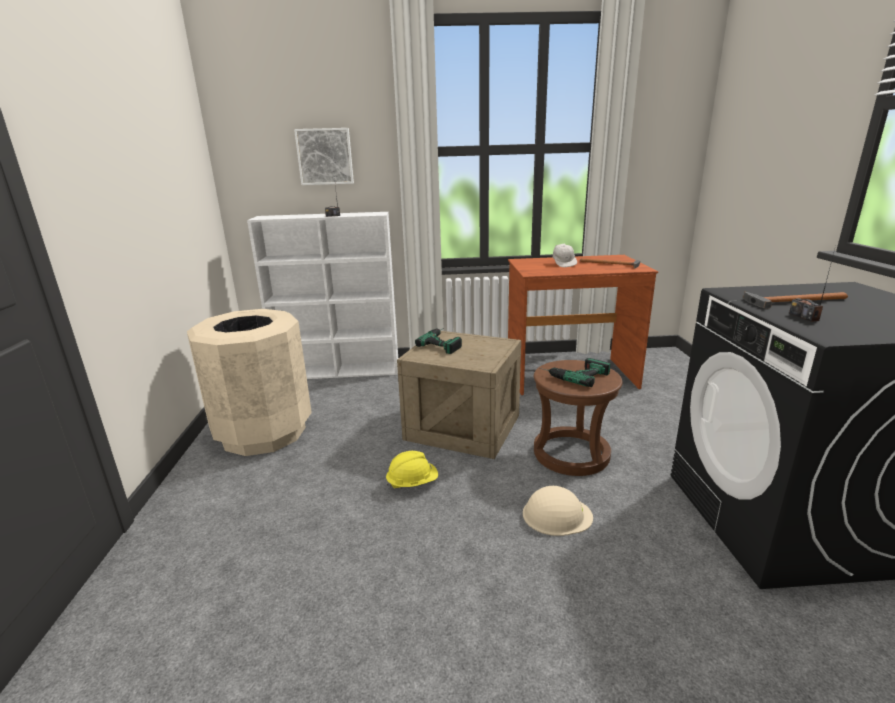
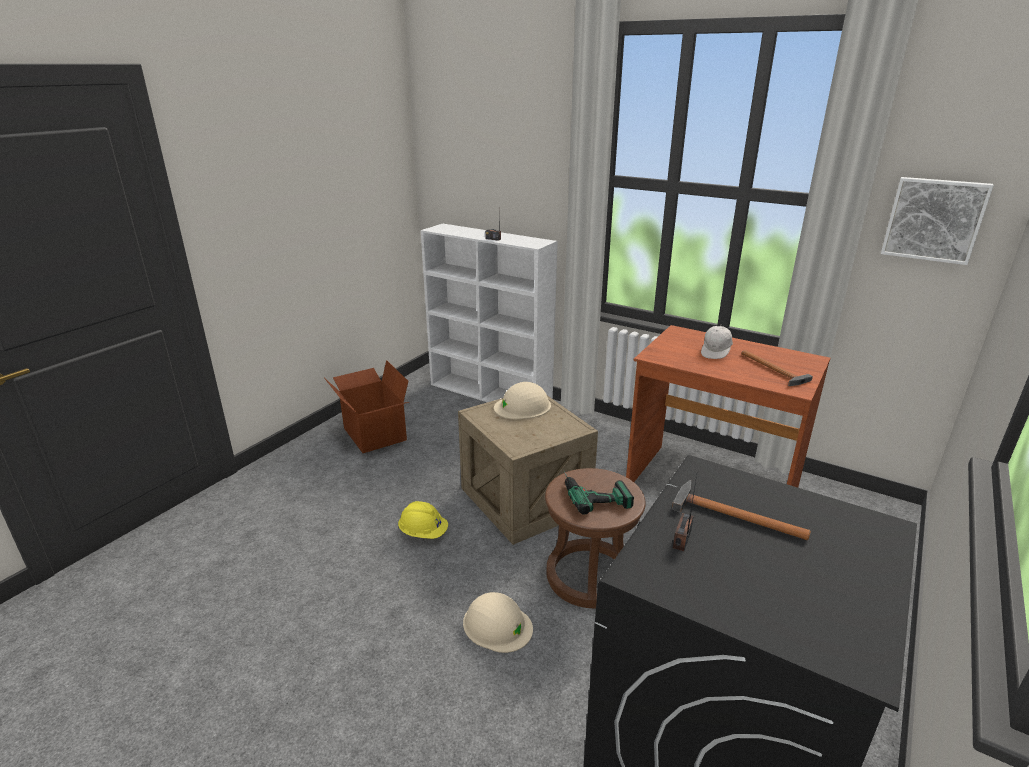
camera: 35 degrees right, 5 degrees up
beige trash can [187,309,312,456] -> cardboard box [324,360,409,453]
picture [294,128,354,185] -> picture moved to [881,177,994,265]
power drill [415,328,462,354] -> beige hard hat [494,382,551,419]

